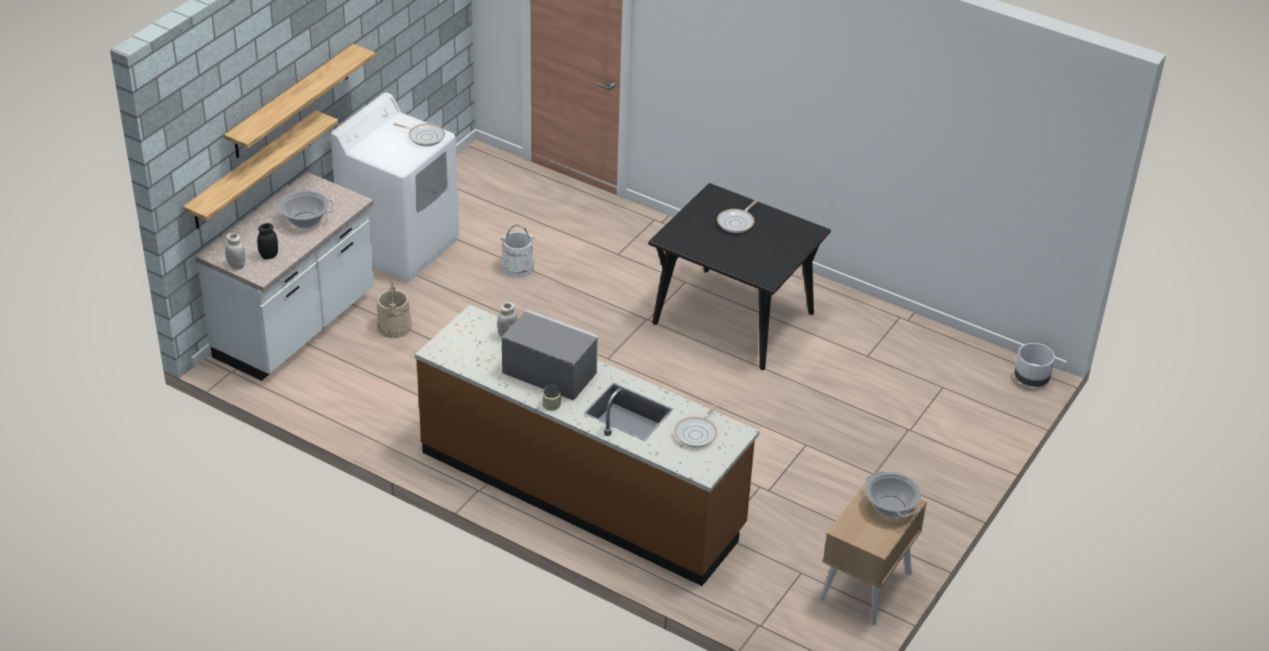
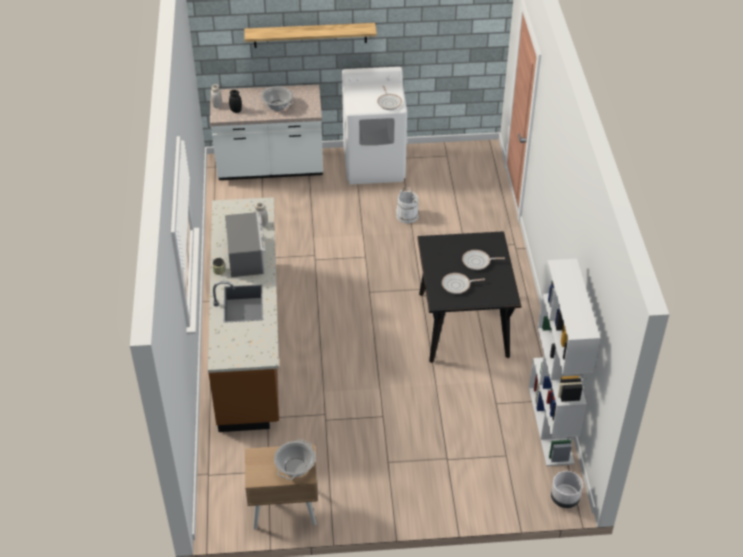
camera: 55 degrees right, 5 degrees up
shelf [183,110,338,229] -> none
beige bucket [377,282,411,338] -> none
frying pan [674,404,717,448] -> frying pan moved to [442,273,485,294]
none -> white bookcase [529,259,600,466]

